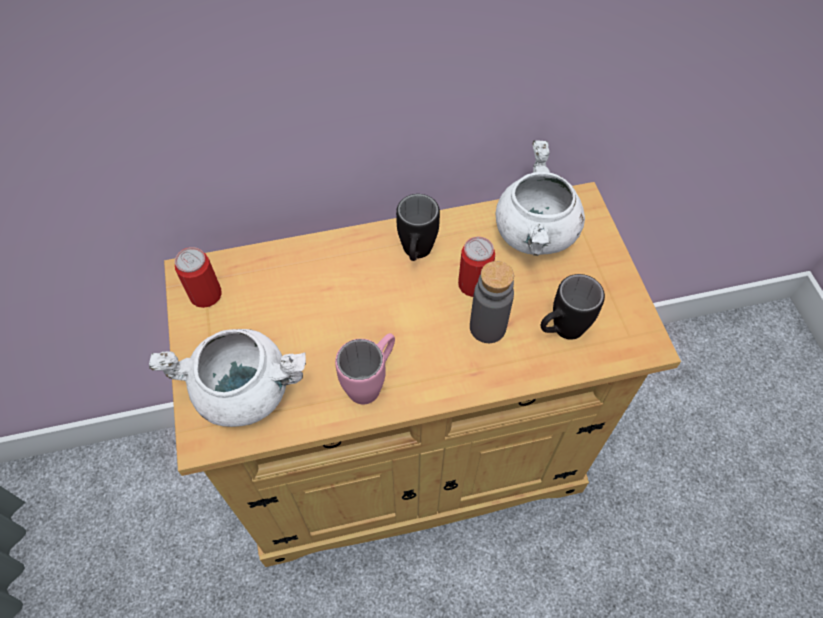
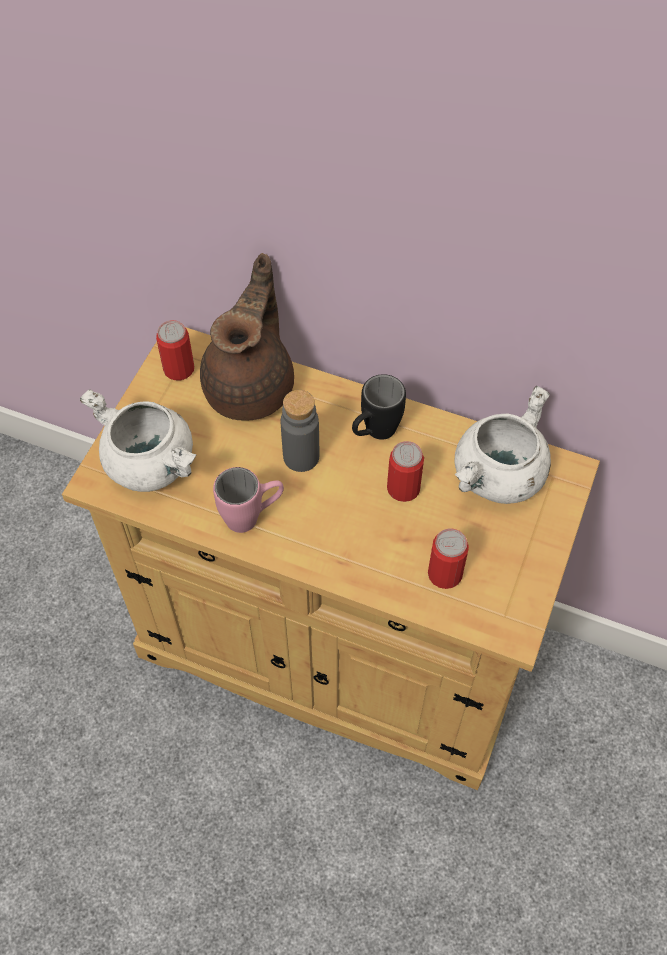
camera: 35 degrees right, 0 degrees up
grey bottle [470,261,514,343] -> grey bottle moved to [281,390,319,472]
black mug [541,274,605,340] -> can [428,528,469,589]
none -> brown teapot [200,253,294,421]

